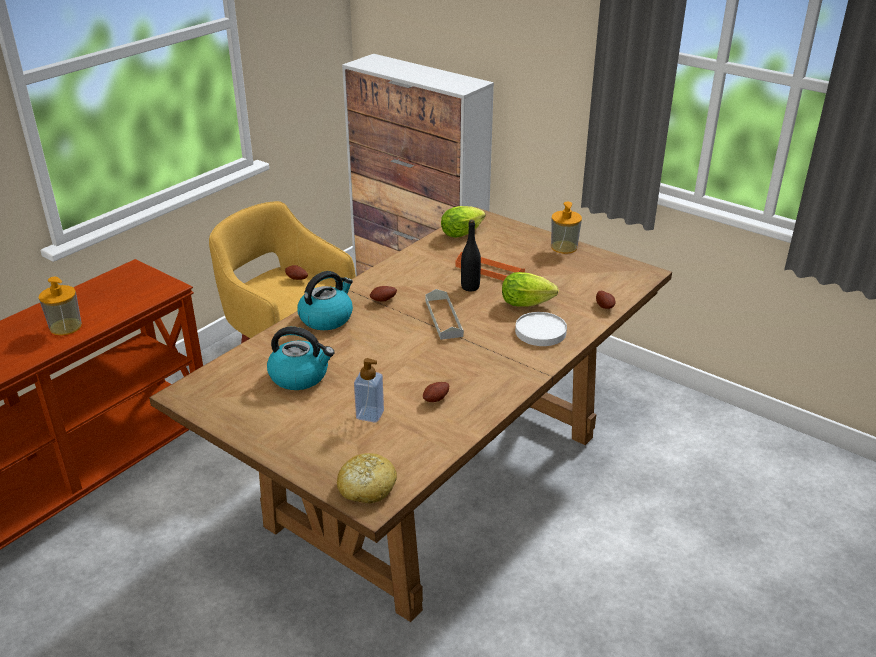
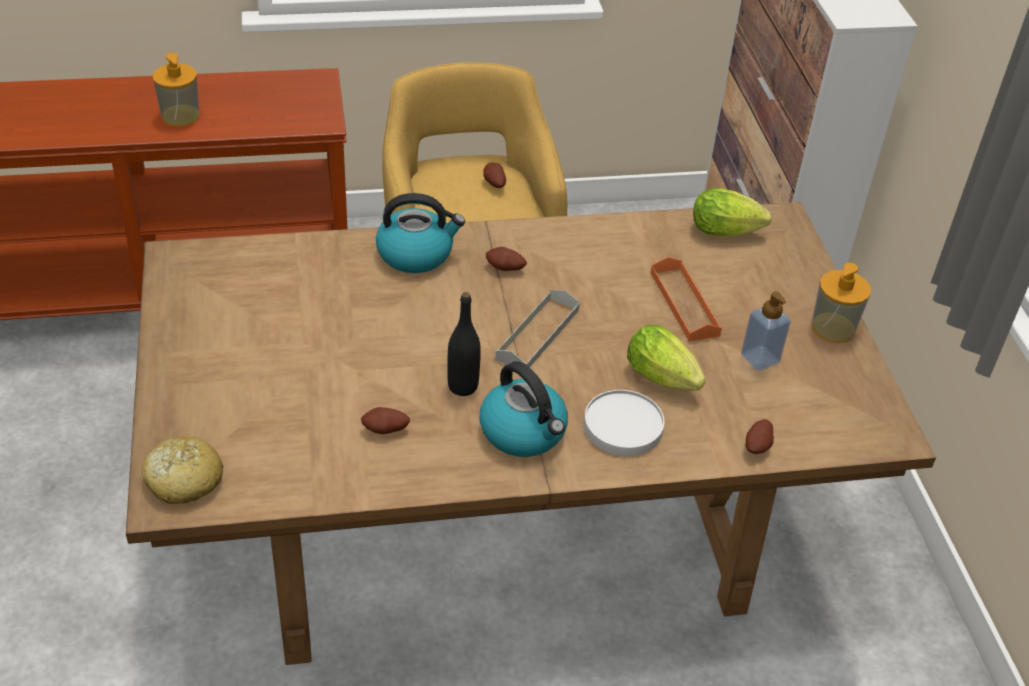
camera: 40 degrees right, 10 degrees up
kettle [267,327,335,390] -> kettle moved to [479,361,568,457]
soap dispenser [354,358,384,423] -> soap dispenser moved to [741,291,791,371]
black bottle [461,220,481,291] -> black bottle moved to [447,292,481,396]

